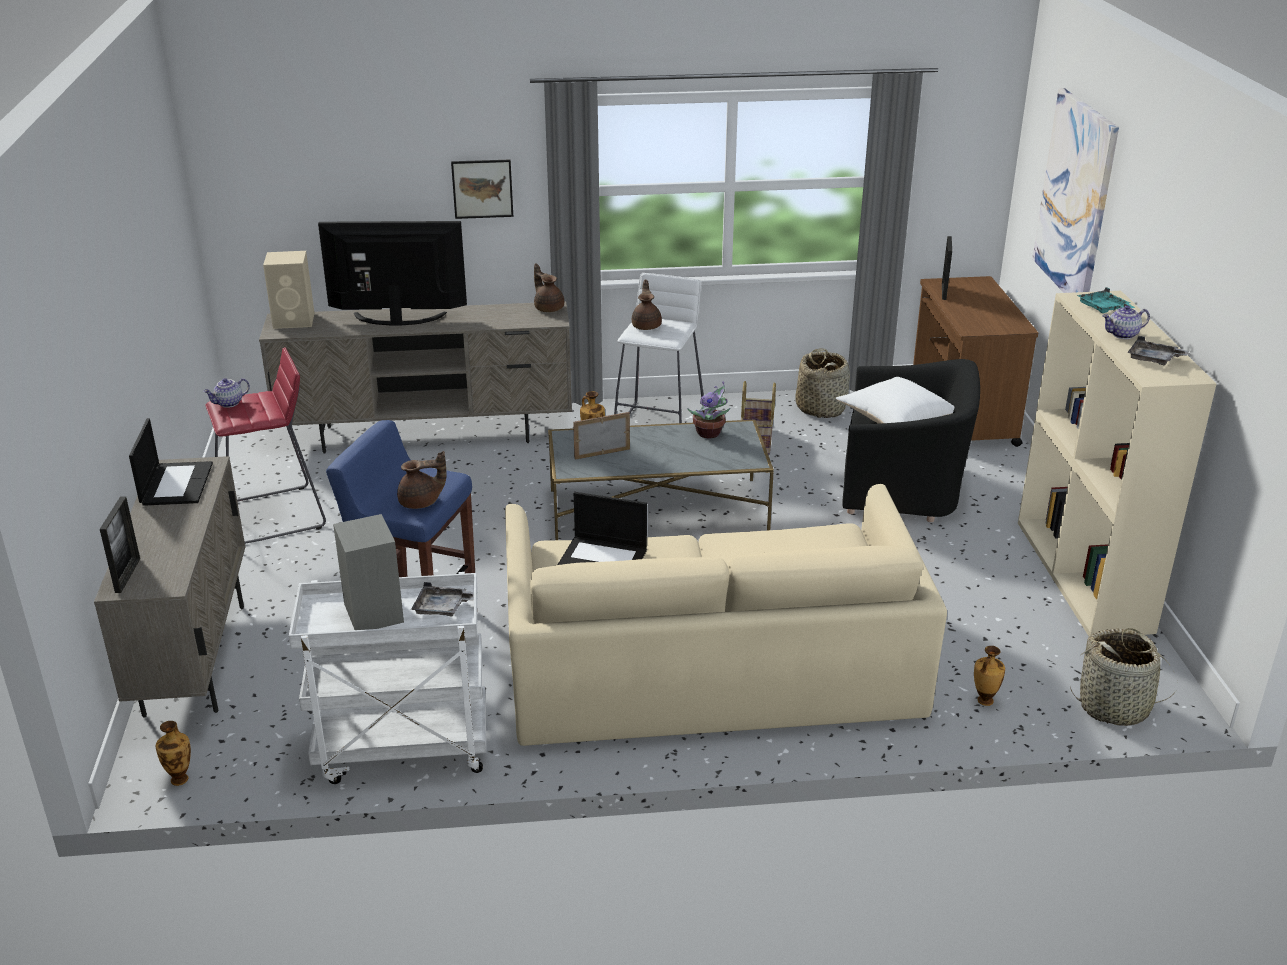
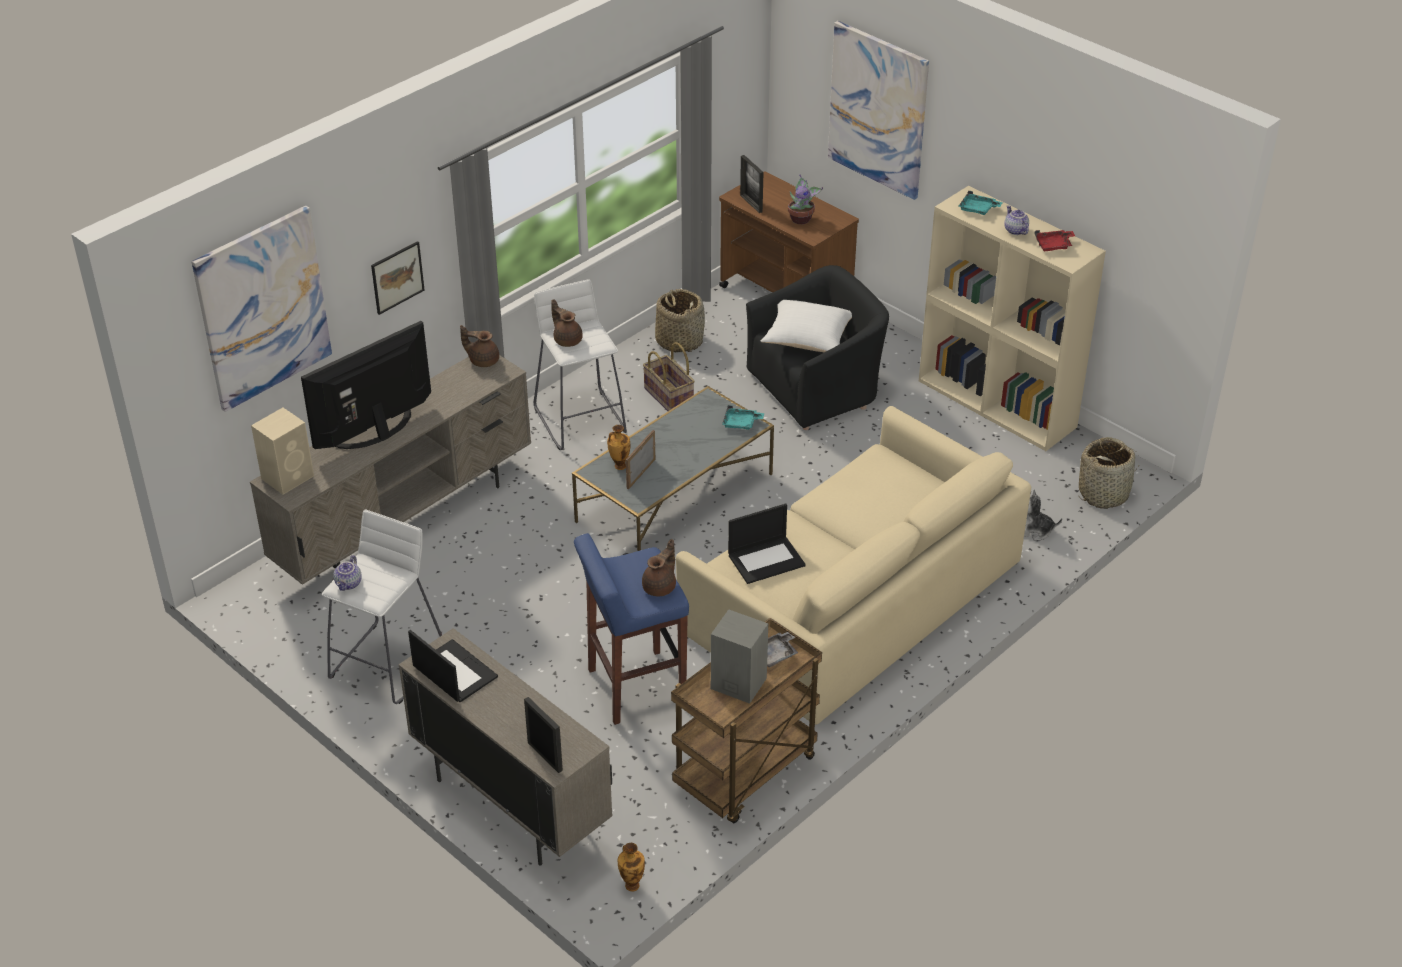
camera: 40 degrees left, 10 degrees up
red stool [205,347,326,544] -> white stool [322,510,442,704]
white cart [289,572,486,784] -> brown cart [671,618,822,823]
potted plant [688,381,730,438] -> potted plant moved to [788,175,823,224]
vase [974,646,1005,706] -> plush toy [1024,489,1062,541]
teapot [1103,305,1150,339] -> teapot turned 120 degrees clockwise [1004,205,1029,235]
grey tray [1127,336,1189,365] -> red tray [1034,230,1075,251]
none -> picture [191,206,332,412]
none -> turquoise tray [722,405,764,430]

